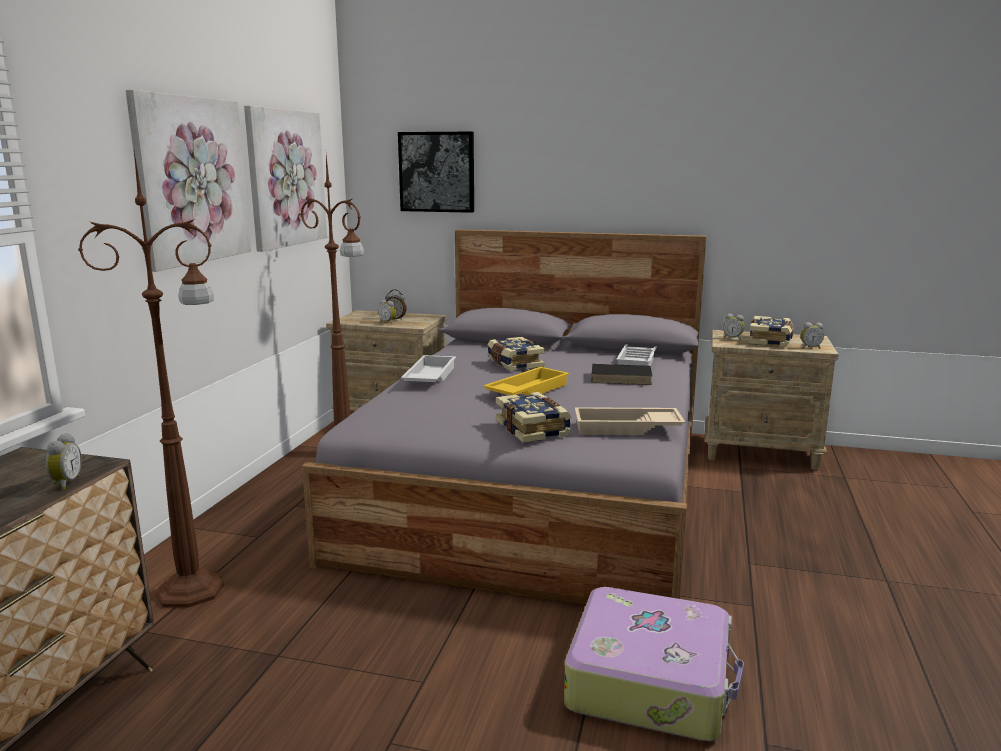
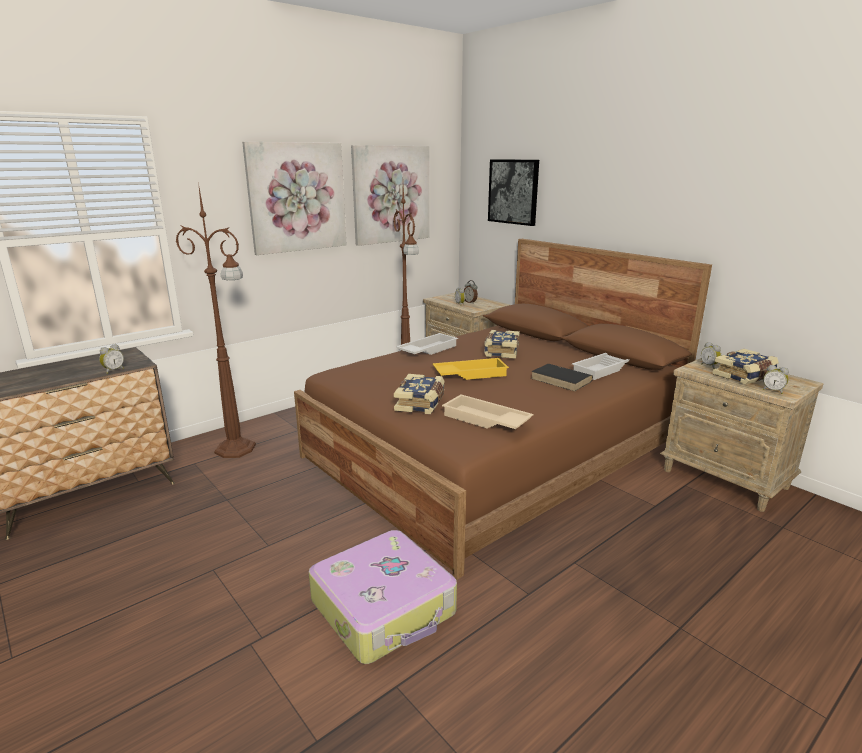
camera: 35 degrees right, 5 degrees up
grey bed [302,229,706,605] -> brown bed [294,239,712,580]

